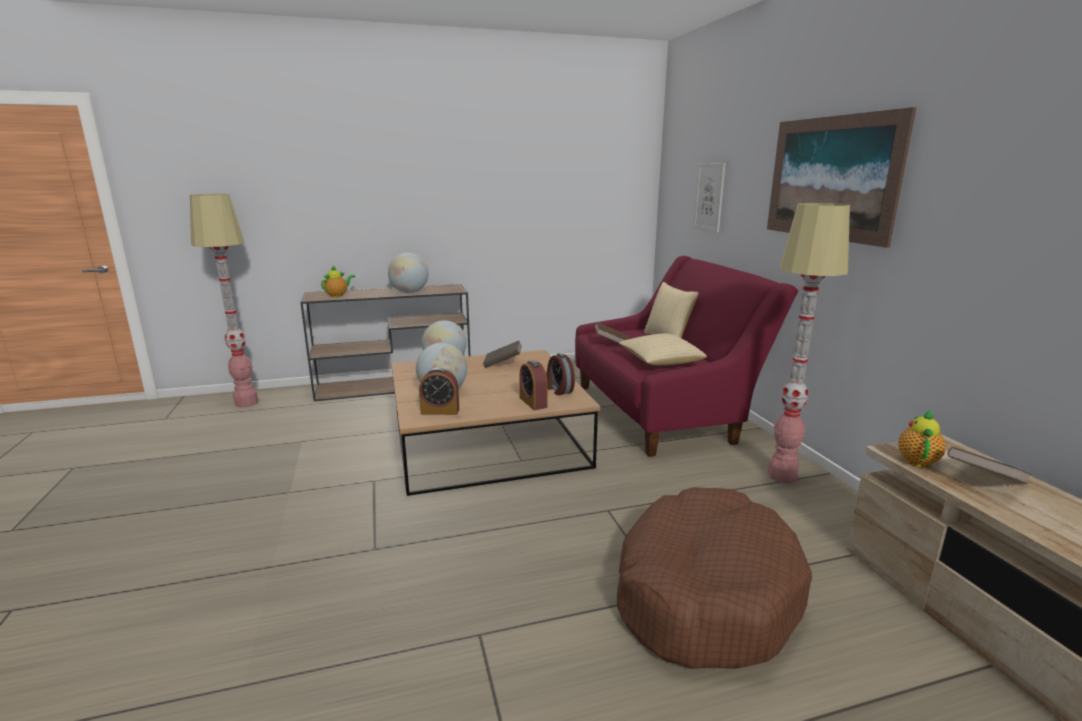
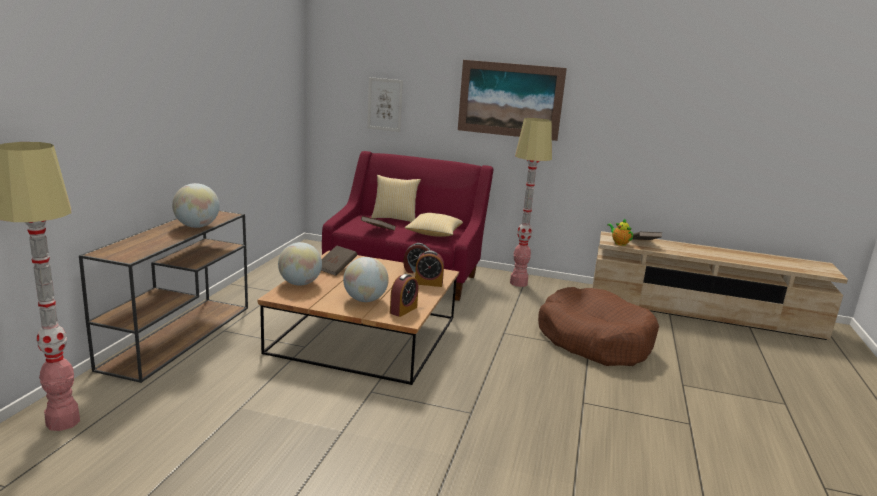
camera: 60 degrees left, 0 degrees up
teapot [321,266,355,297] -> none

